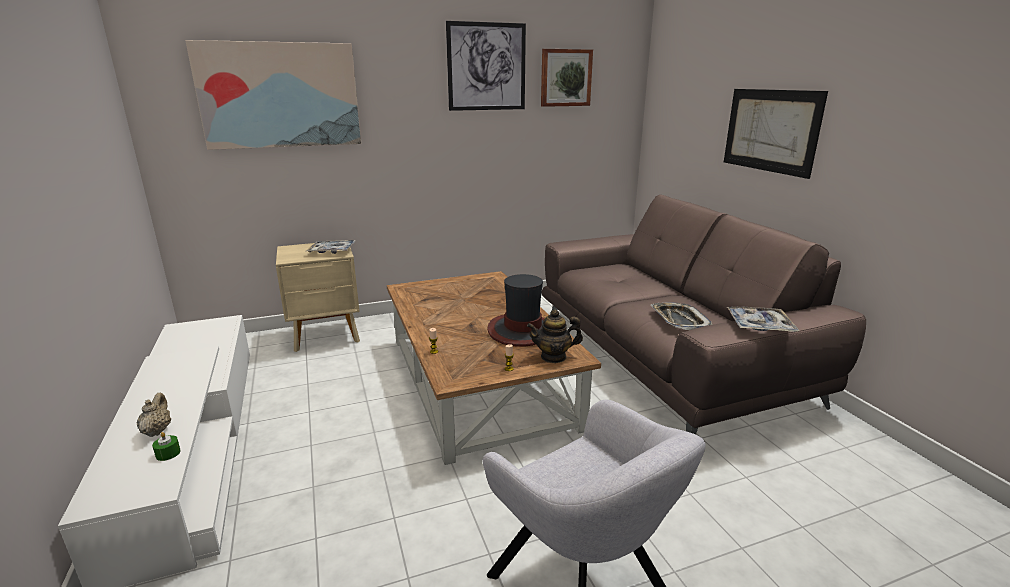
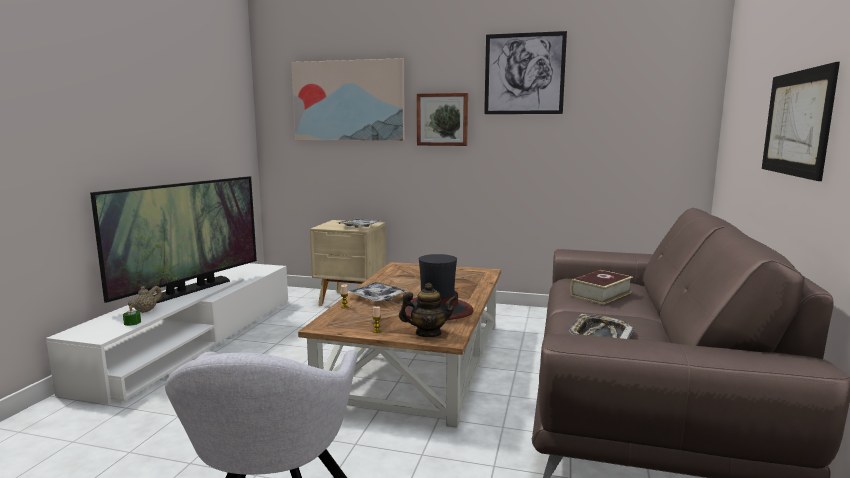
camera: 35 degrees right, 10 degrees down
teapot [527,310,583,363] -> teapot turned 150 degrees clockwise [399,283,457,337]
picture [541,49,593,107] -> picture moved to [417,93,468,146]
tray [727,307,800,332] -> tray moved to [347,282,408,302]
none -> television [90,176,257,303]
none -> book [570,270,633,305]

